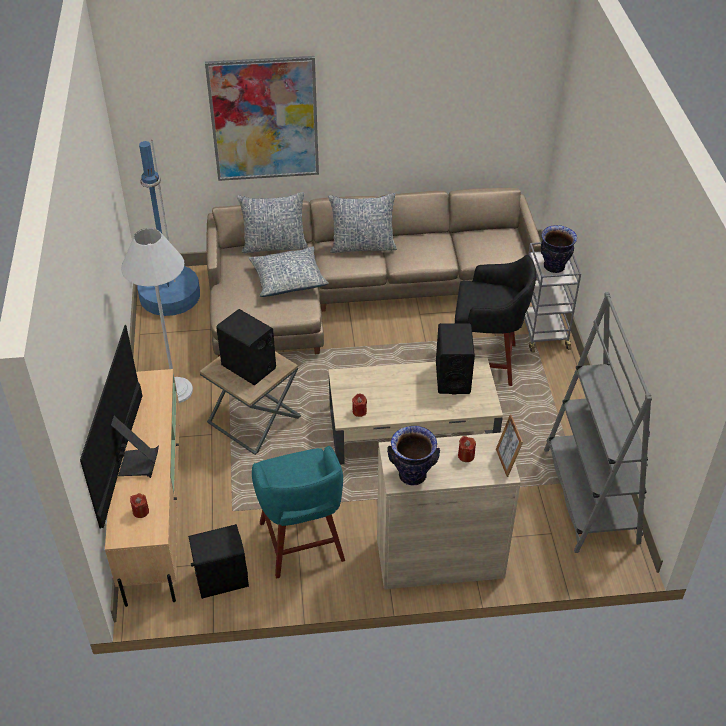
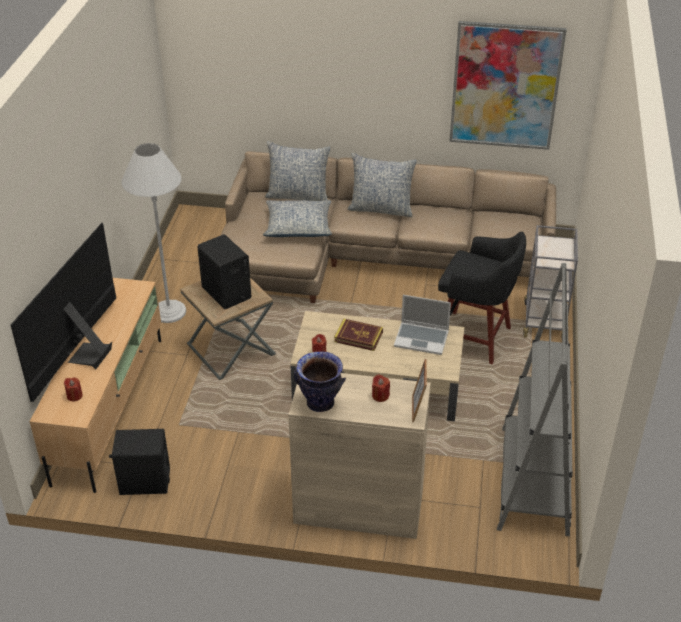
camera: 15 degrees right, 5 degrees down
blue floor lamp [137,140,200,316] -> none
picture [205,56,319,181] -> picture moved to [449,21,567,150]
turquoise stool [252,445,345,579] -> none
black speaker [436,323,475,394] -> laptop [394,295,451,355]
vase [541,225,577,273] -> none
none -> book [334,319,383,351]

